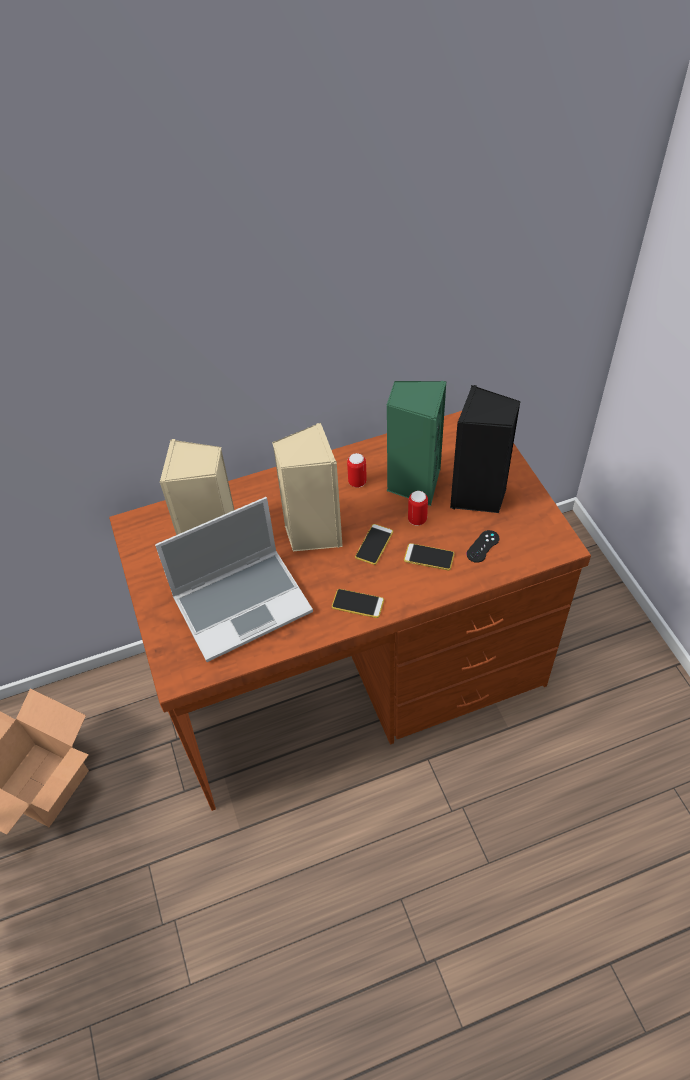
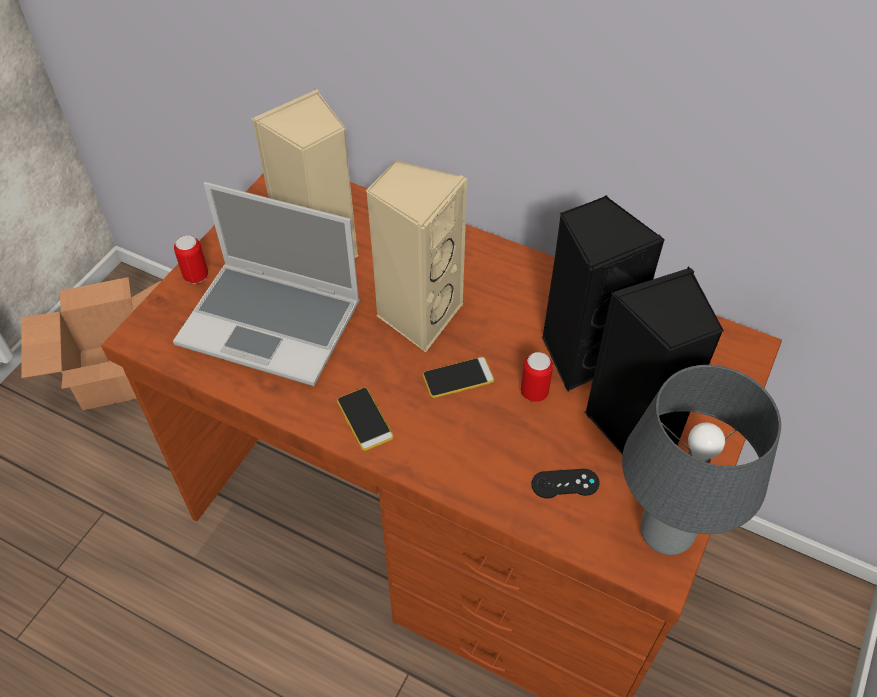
camera: 45 degrees right, 0 degrees up
can [347,453,367,488] -> can moved to [174,235,208,284]
green speaker [387,381,446,506] -> black speaker [542,195,665,391]
phone [404,543,455,570] -> none
none -> grey table lamp [622,365,781,555]

